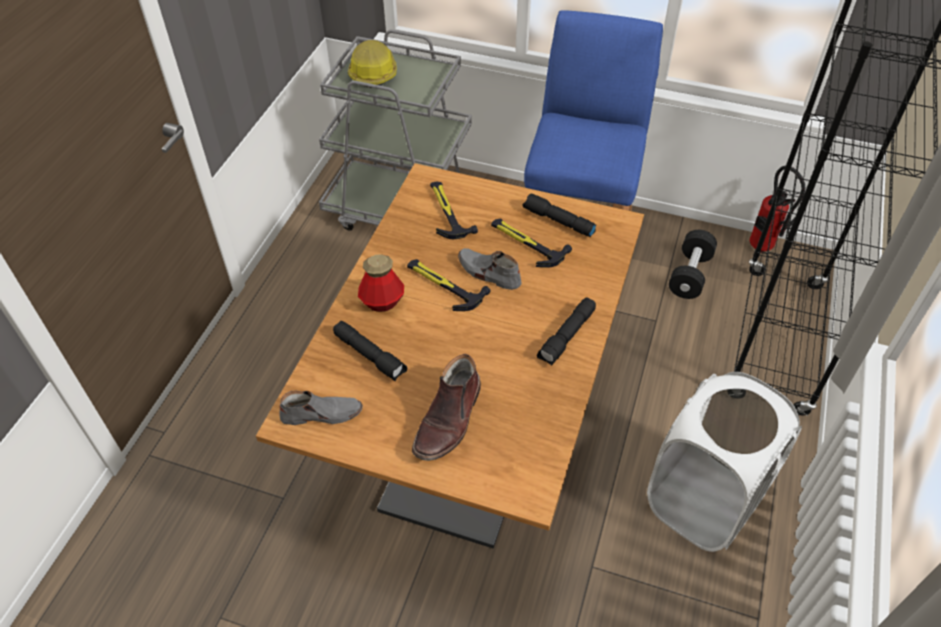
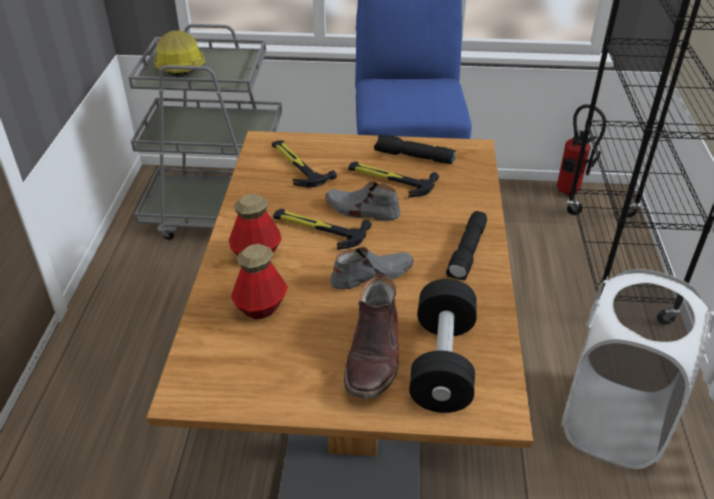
camera: 15 degrees left, 10 degrees down
grey shoe [280,391,363,425] -> grey shoe moved to [330,247,414,289]
black flashlight [333,321,407,382] -> bottle [231,244,288,319]
black dumbbell [669,230,717,299] -> black dumbbell moved to [409,279,477,413]

